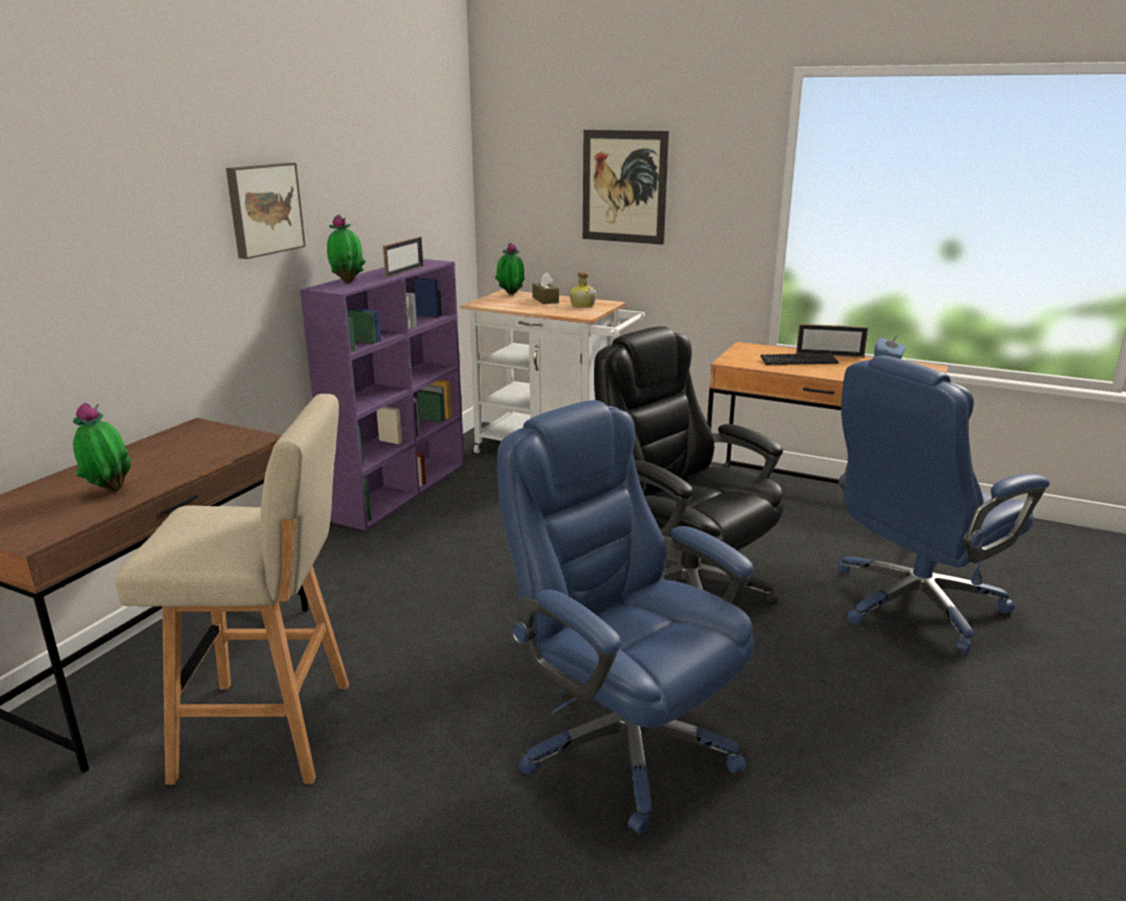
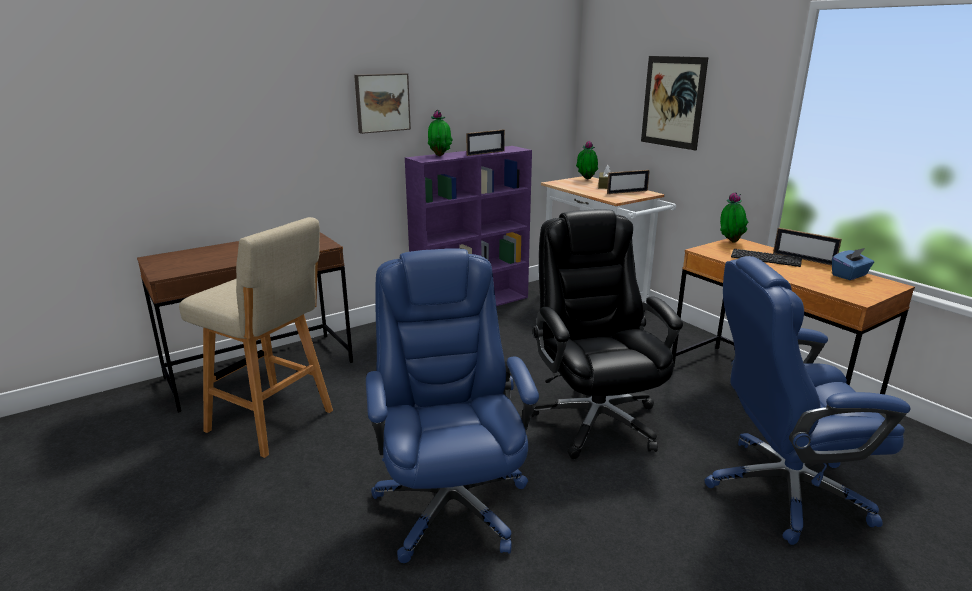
camera: 30 degrees right, 0 degrees up
potted plant [73,403,131,491] -> potted plant moved to [720,192,748,243]
bottle [570,272,597,307] -> picture frame [607,170,650,194]

